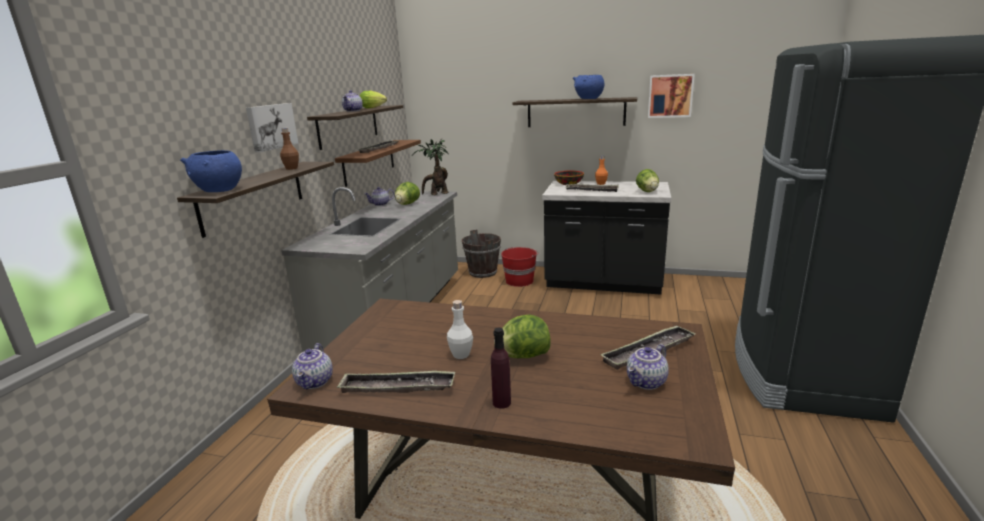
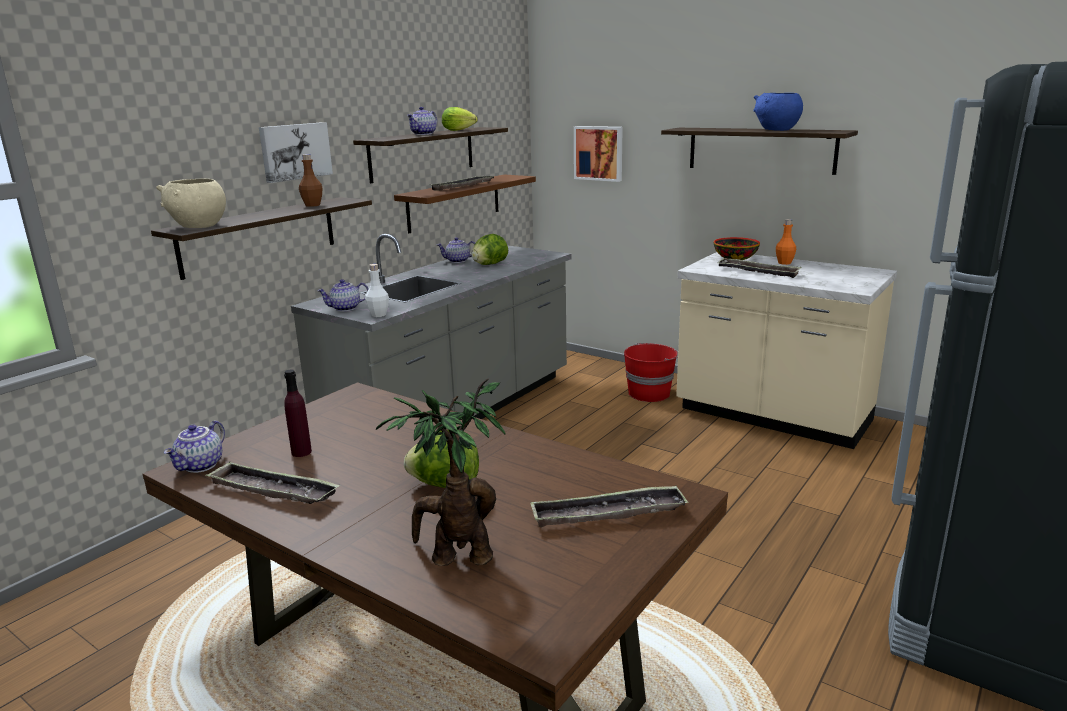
camera: 20 degrees right, 0 degrees up
blue bowl [180,150,242,192] -> beige bowl [156,179,226,228]
potted plant [412,139,449,195] -> potted plant moved to [376,378,506,566]
white bottle [447,300,473,359] -> white bottle moved to [365,264,389,317]
brown bucket [462,229,501,278] -> none
purple bottle [491,328,511,409] -> purple bottle moved to [284,370,312,457]
black counter [542,181,671,295] -> beige counter [676,252,897,449]
teapot [627,344,669,390] -> teapot moved to [317,279,369,311]
lettuce [636,169,659,192] -> none
picture [648,74,695,118] -> picture moved to [574,126,623,182]

